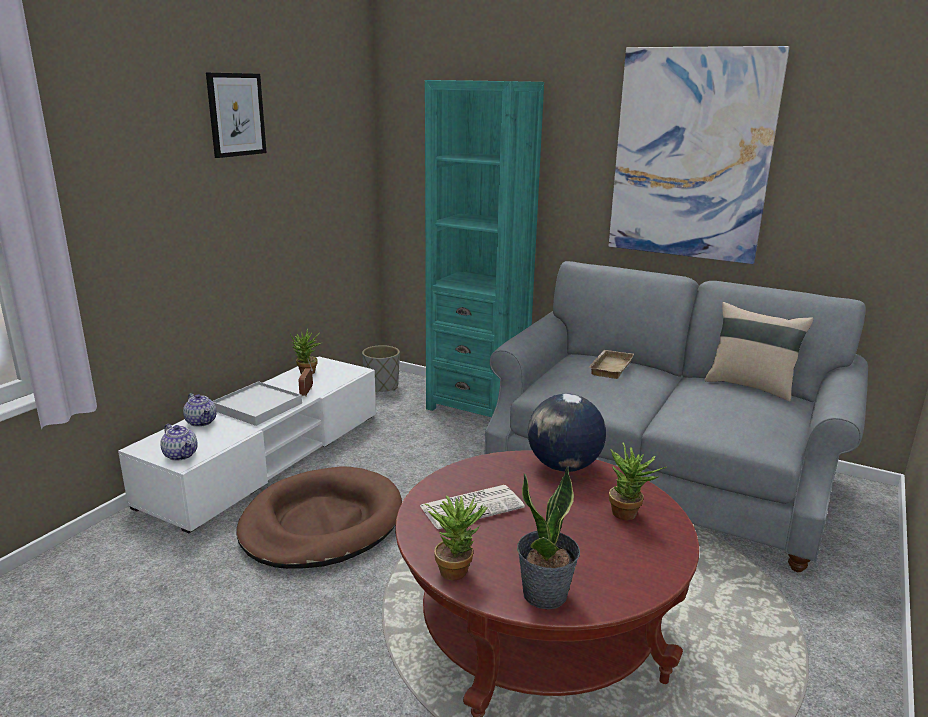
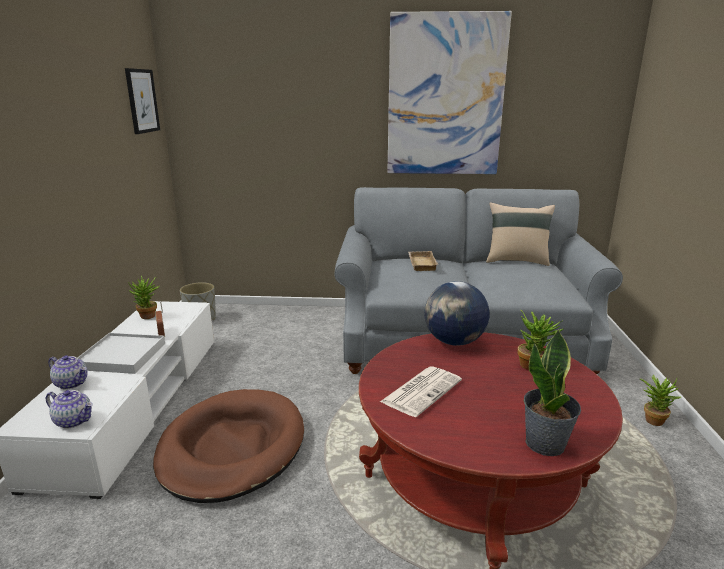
camera: 25 degrees left, 0 degrees up
picture [206,73,267,158] -> picture moved to [125,68,160,134]
turquoise bookcase [425,80,544,417] -> none
potted plant [425,496,487,580] -> potted plant moved to [640,375,681,426]

